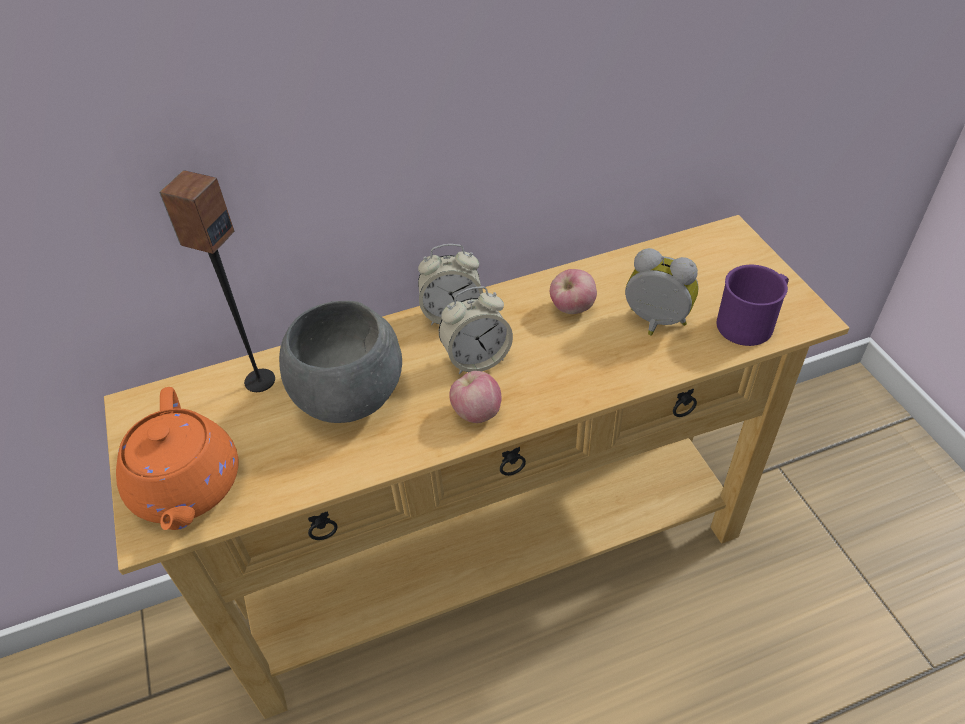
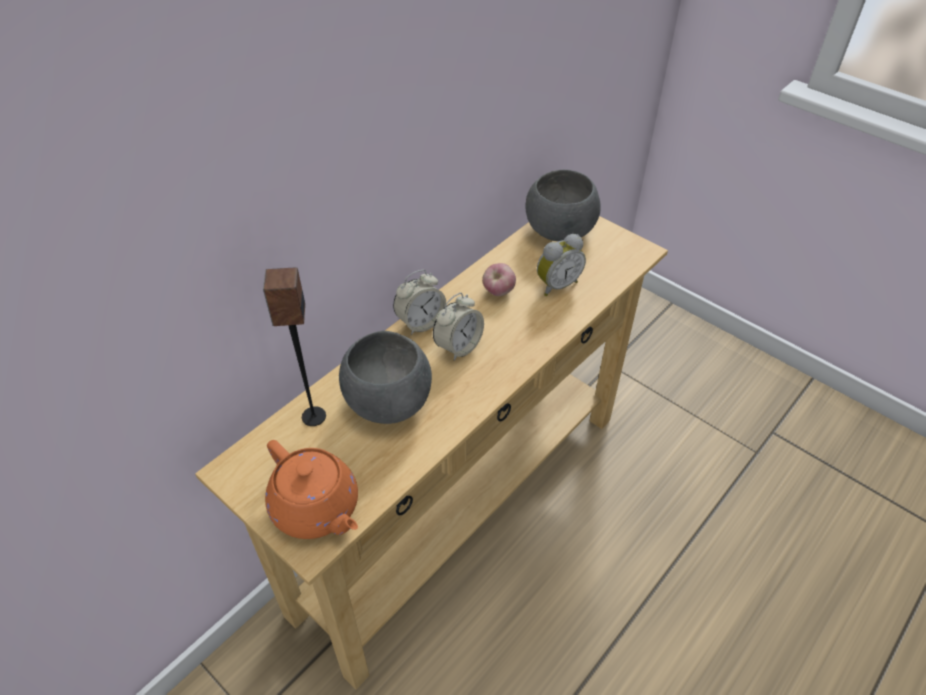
camera: 30 degrees left, 0 degrees up
apple [449,371,501,423] -> none
alarm clock [625,248,699,336] -> alarm clock turned 150 degrees clockwise [537,234,586,296]
purple mug [717,265,789,346] -> none
none -> grey bowl [526,170,601,241]

